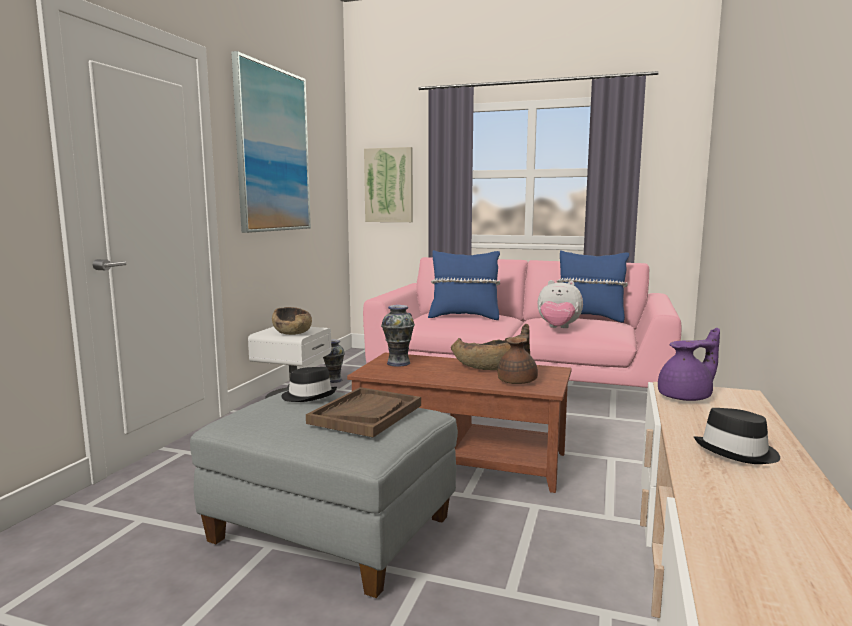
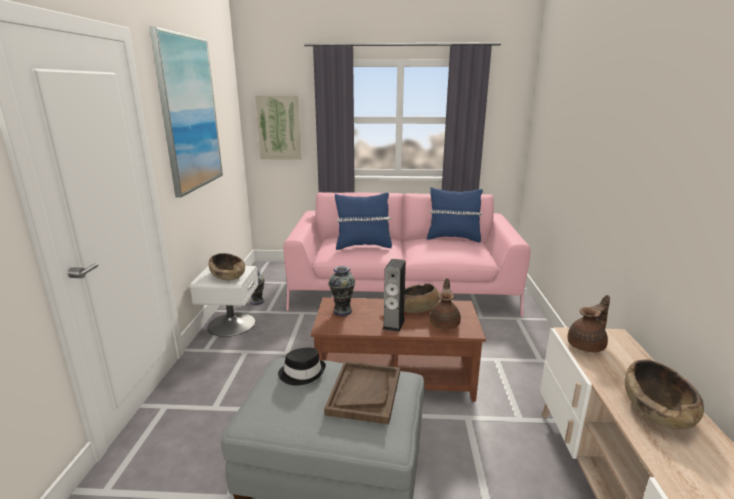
camera: 15 degrees left, 10 degrees up
plush toy [538,280,583,328] -> none
purple teapot [658,328,720,401] -> brown teapot [568,295,610,352]
black hat [694,408,780,464] -> brown bowl [624,359,704,429]
none -> speaker [383,259,406,332]

